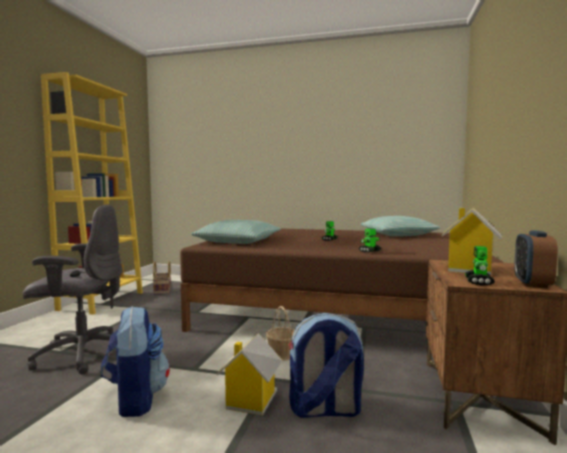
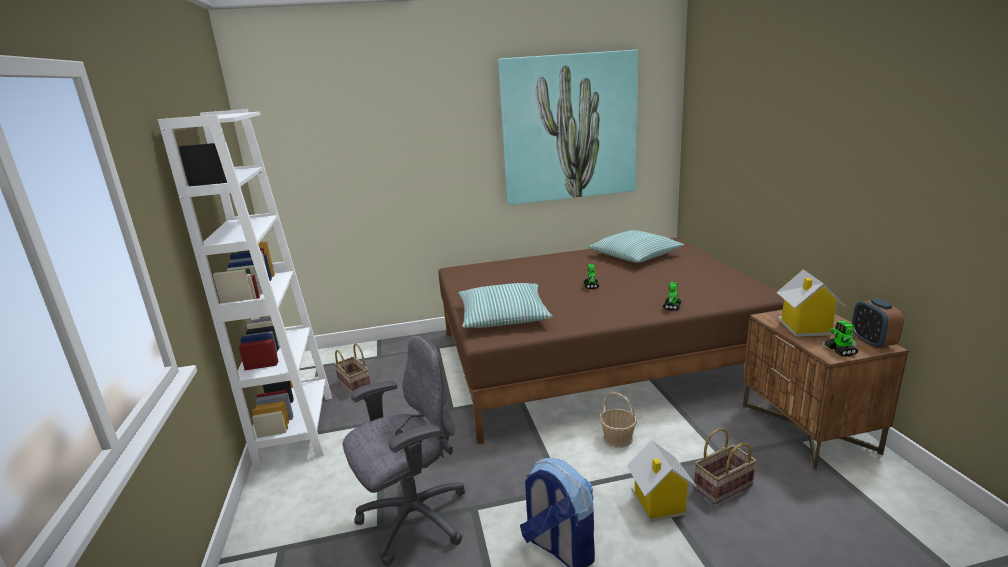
camera: 25 degrees left, 15 degrees up
yellow bookcase [41,72,143,315] -> white bookcase [158,109,332,469]
backpack [289,313,364,418] -> basket [694,428,757,504]
none -> picture [498,50,638,205]

